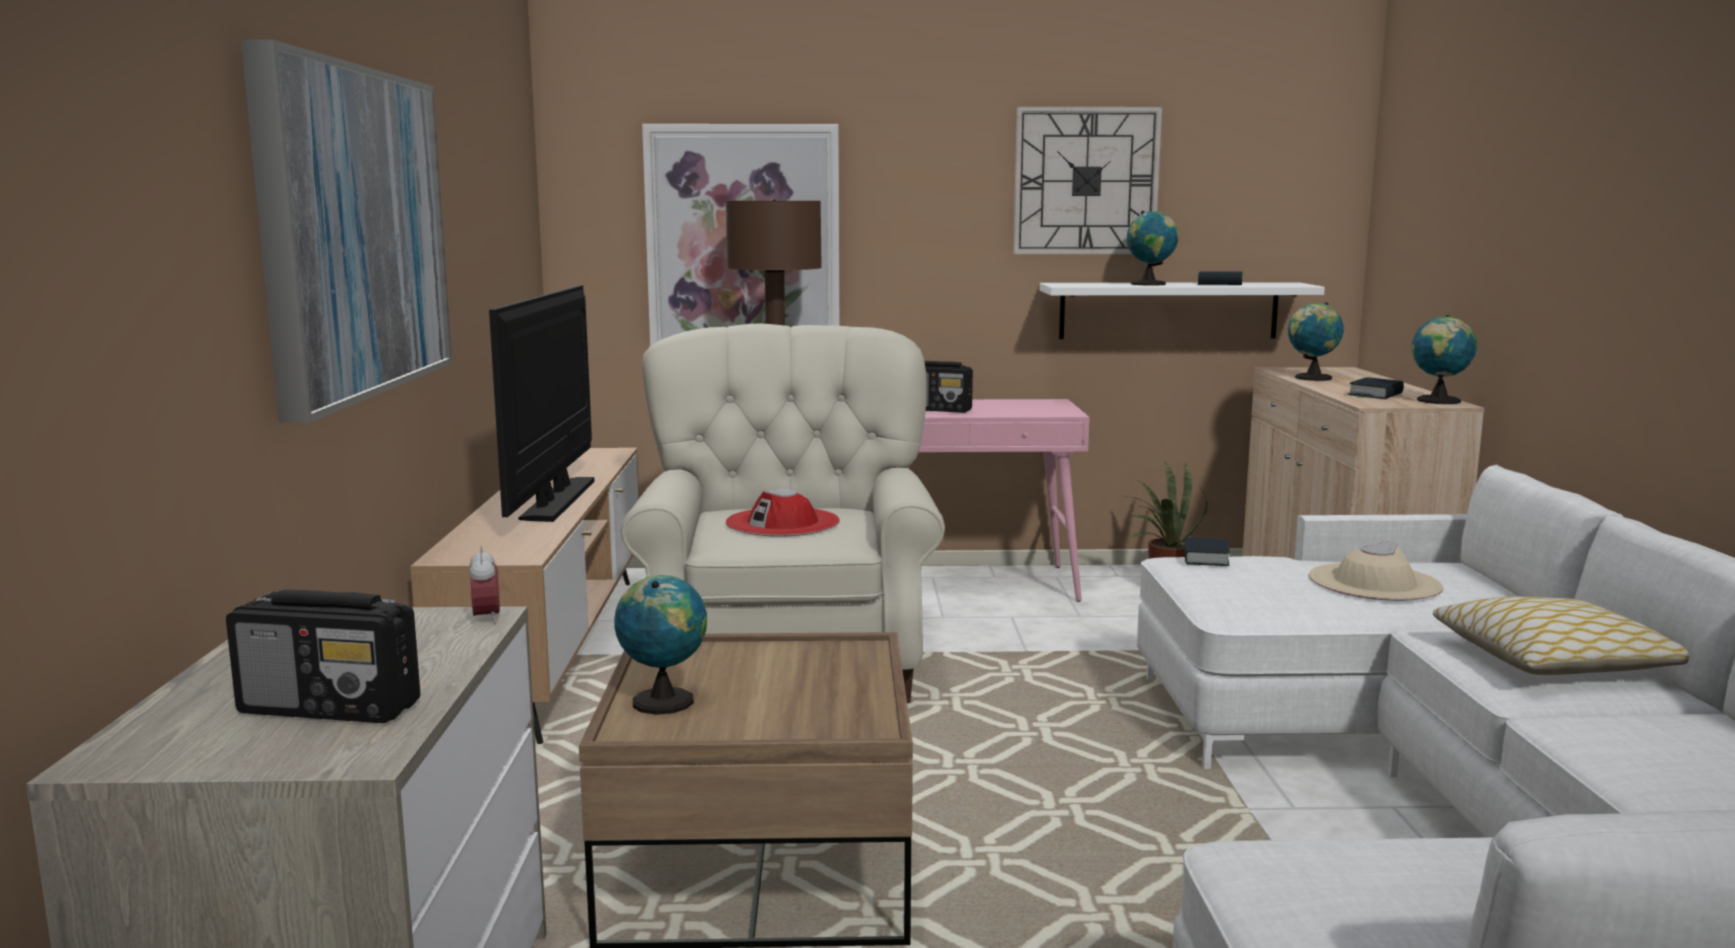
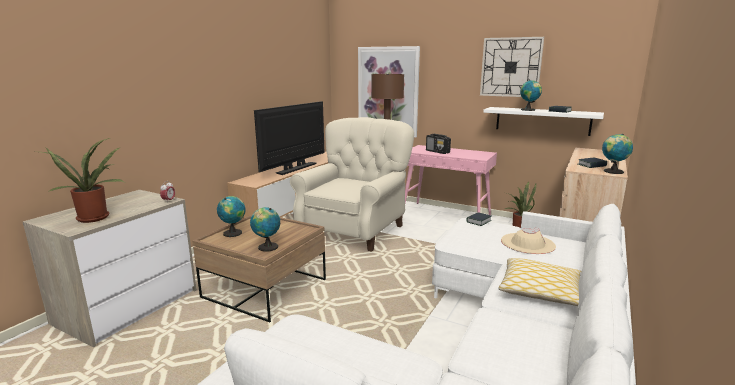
camera: 30 degrees right, 5 degrees up
radio [226,589,420,723] -> potted plant [42,138,124,223]
picture [241,40,452,423] -> none
red hat [726,489,840,537] -> none
globe [1288,302,1344,381] -> globe moved to [250,207,280,252]

